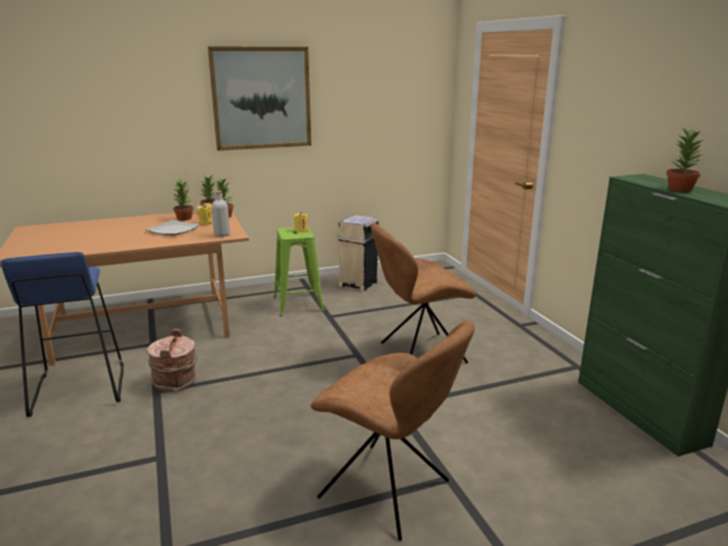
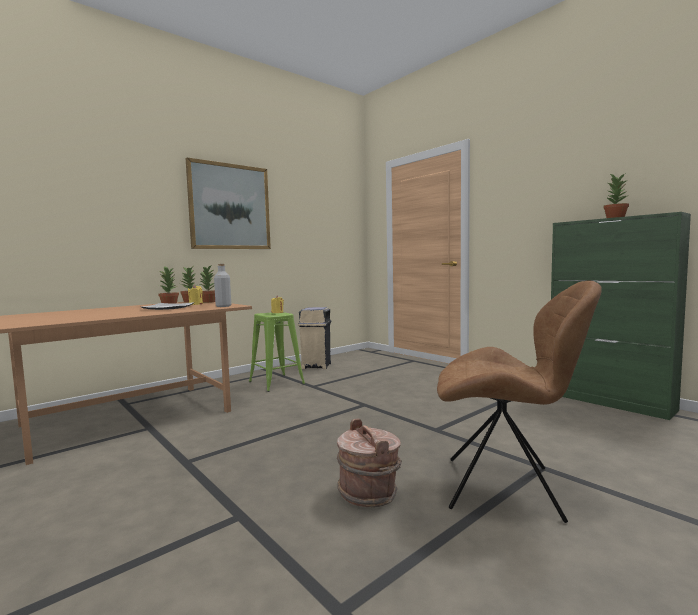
camera: 20 degrees left, 15 degrees down
blue stool [1,252,124,417] -> none
brown bucket [147,329,197,392] -> brown bucket moved to [337,419,402,507]
brown chair [371,223,476,363] -> none

